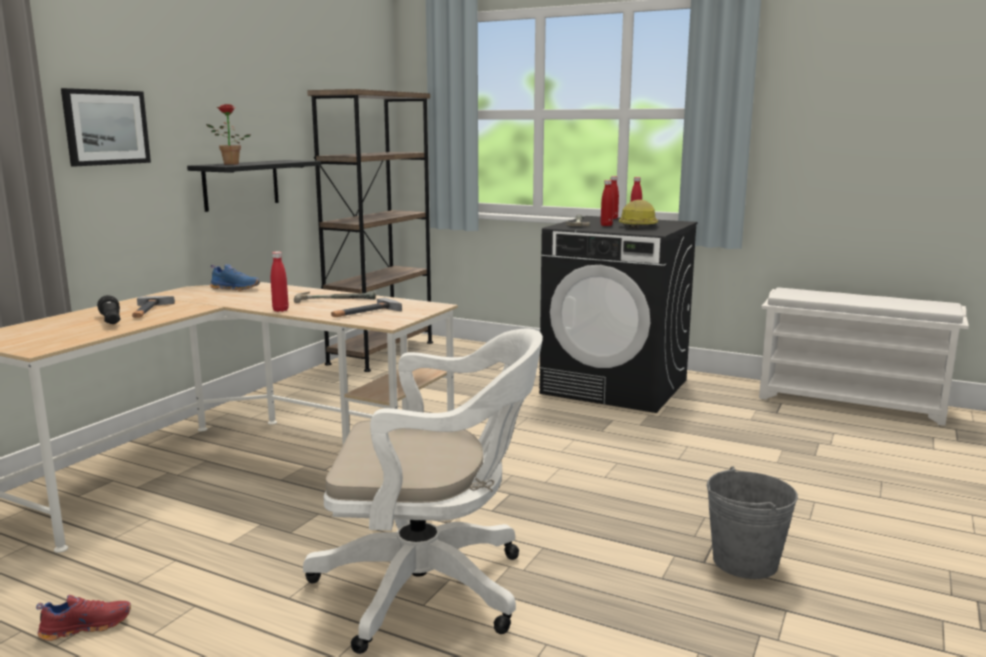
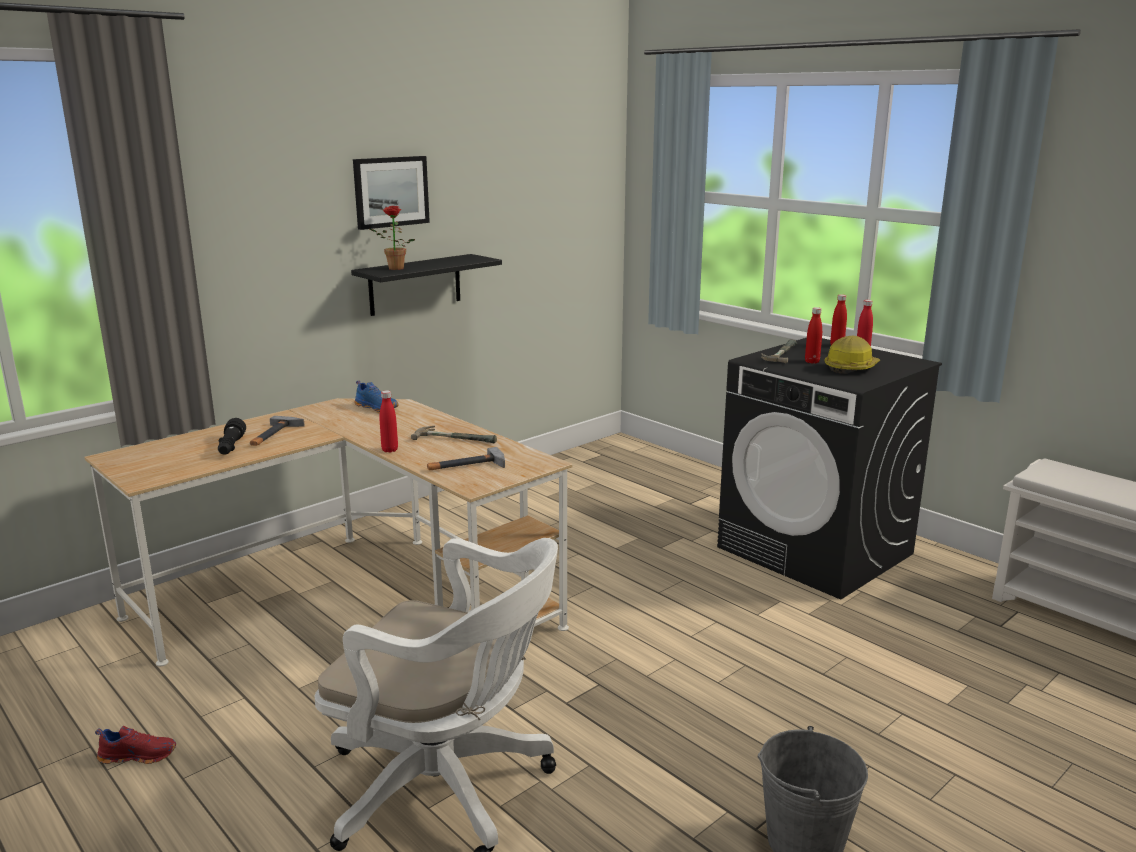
camera: 20 degrees right, 5 degrees up
picture [61,88,151,166] -> picture moved to [353,156,430,230]
brown bookcase [307,89,433,372] -> none

